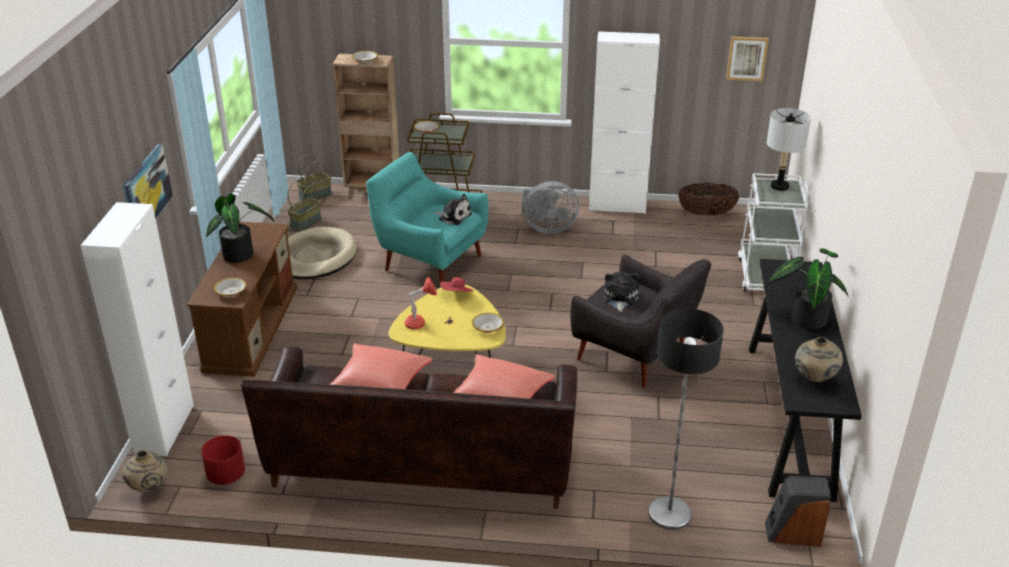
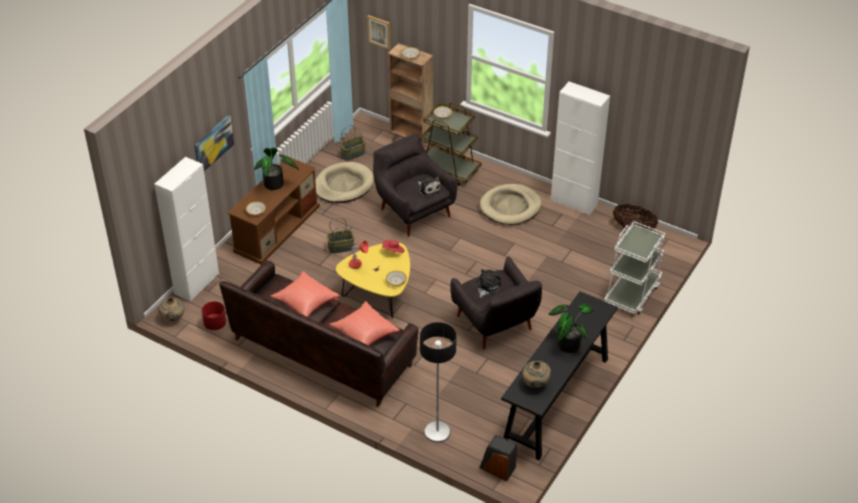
camera: 25 degrees right, 10 degrees up
basket [297,155,332,200] -> basket moved to [327,217,354,253]
turquoise armchair [366,152,488,283] -> grey armchair [373,133,457,236]
grey fan [522,181,579,234] -> beige dog bed [480,184,542,225]
picture [726,36,769,81] -> picture moved to [367,15,391,50]
grey table lamp [767,108,811,191] -> none

